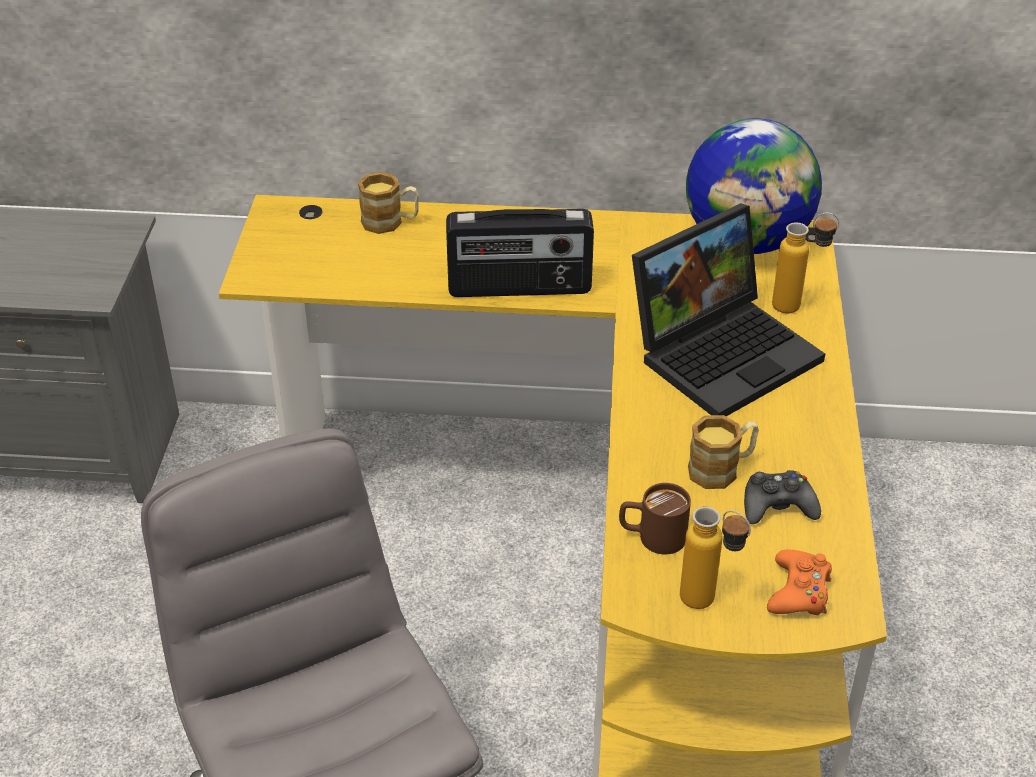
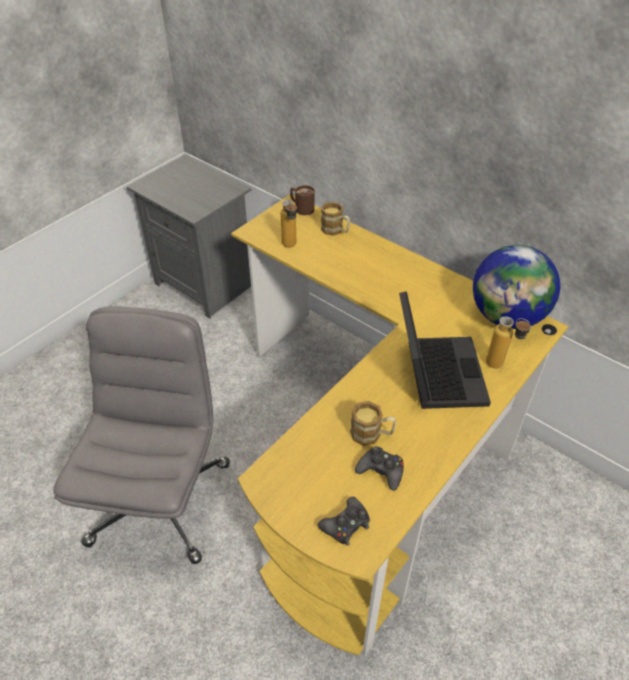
camera: 35 degrees right, 5 degrees up
radio [446,209,594,297] -> none
brown mug [619,483,691,554] -> brown mug moved to [290,185,315,215]
laptop [632,203,825,416] -> laptop turned 90 degrees counterclockwise [399,291,491,409]
bottle [680,507,751,609] -> bottle moved to [281,200,297,248]
orange game controller [767,550,832,615] -> black game controller [318,497,370,546]

